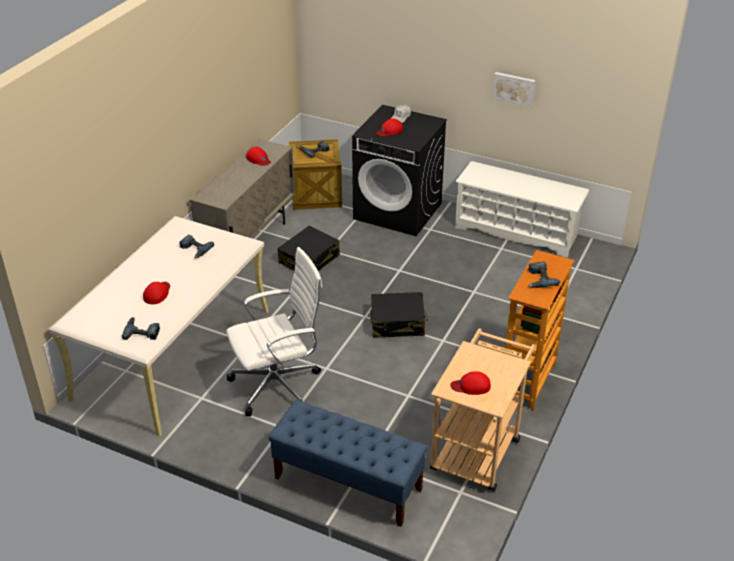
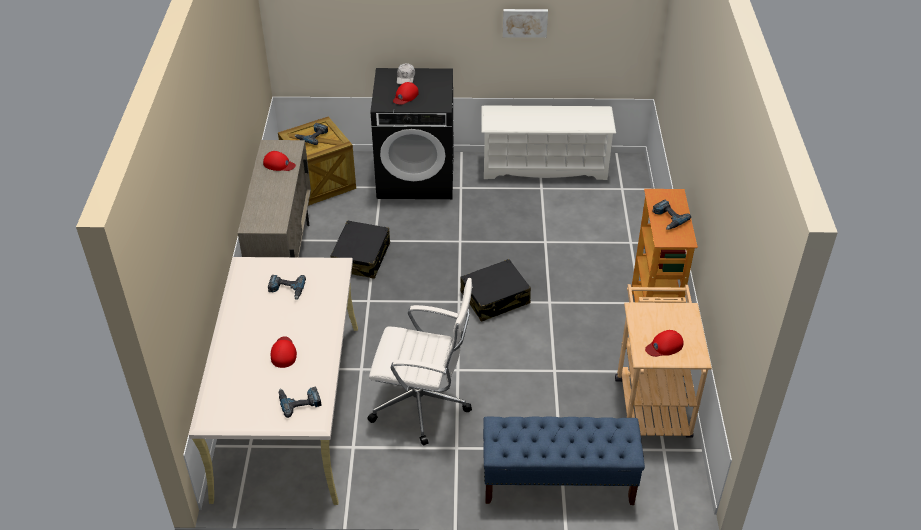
camera: 25 degrees left, 5 degrees up
white office chair [226,247,323,416] -> white office chair turned 60 degrees clockwise [367,278,473,446]

